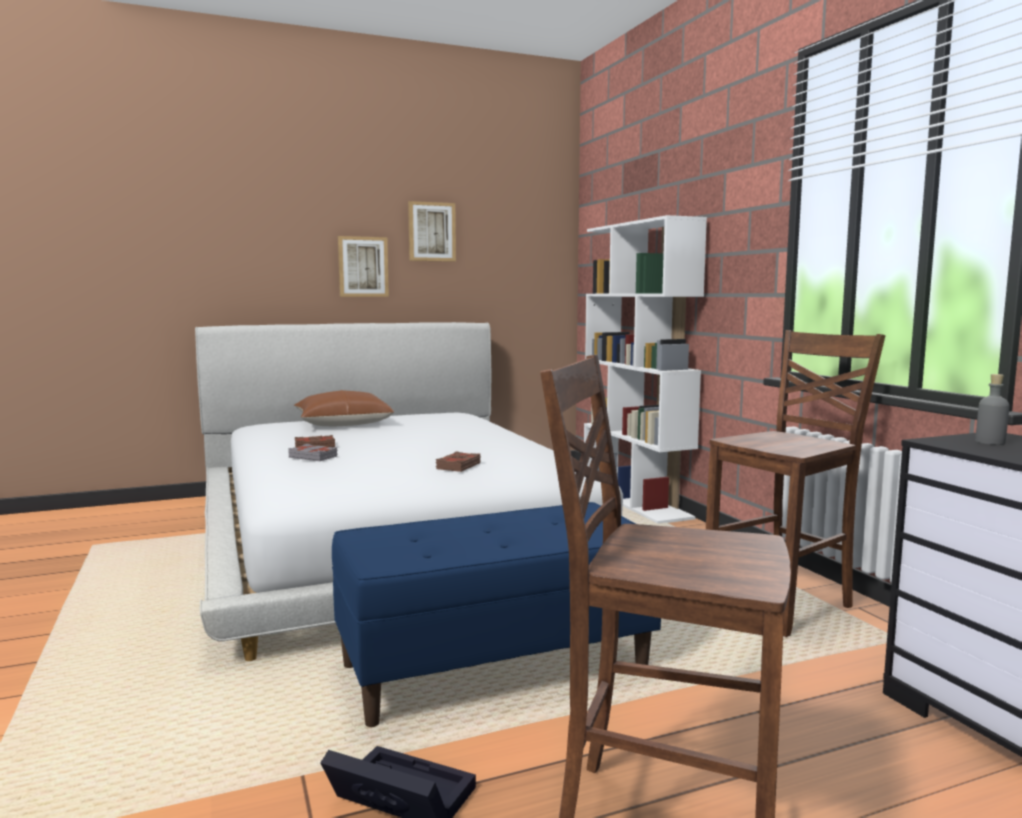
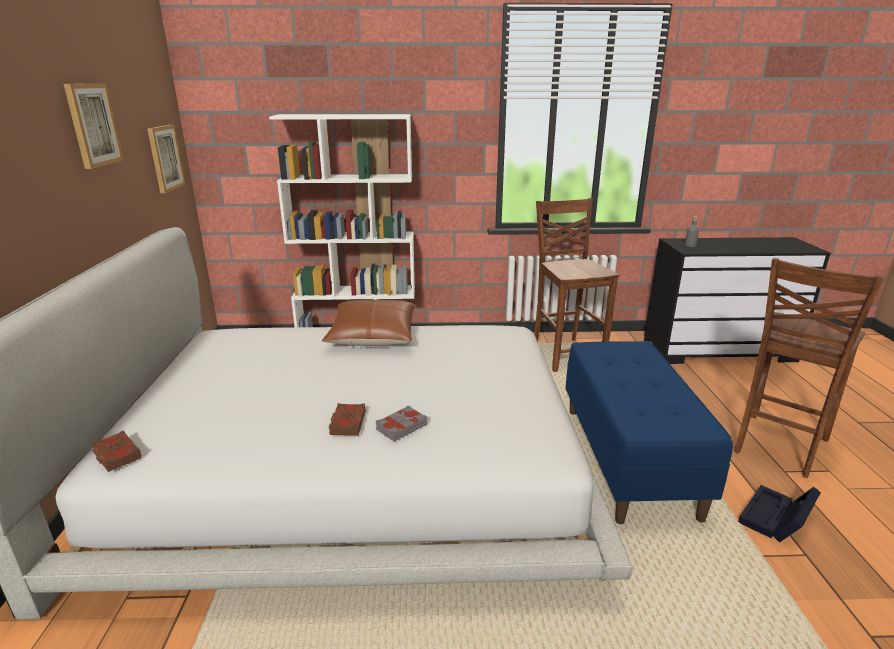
camera: 70 degrees left, 15 degrees up
brown pillow [294,390,394,427] -> brown pillow moved to [322,299,416,346]
picture [338,236,389,297] -> picture moved to [147,125,185,193]
brown book [436,452,481,472] -> brown book moved to [91,430,142,472]

